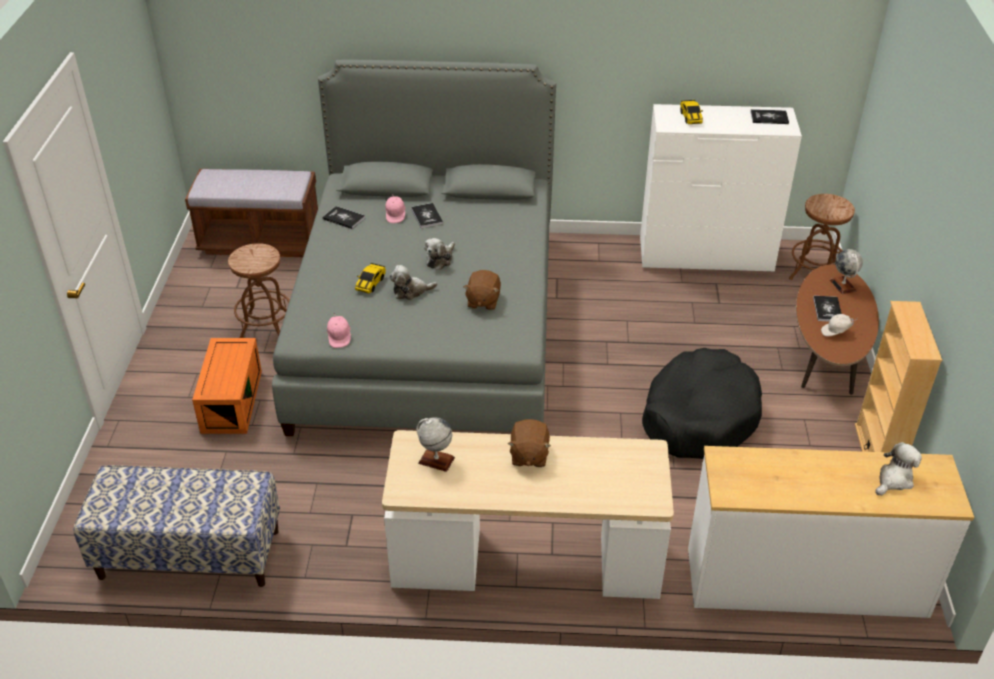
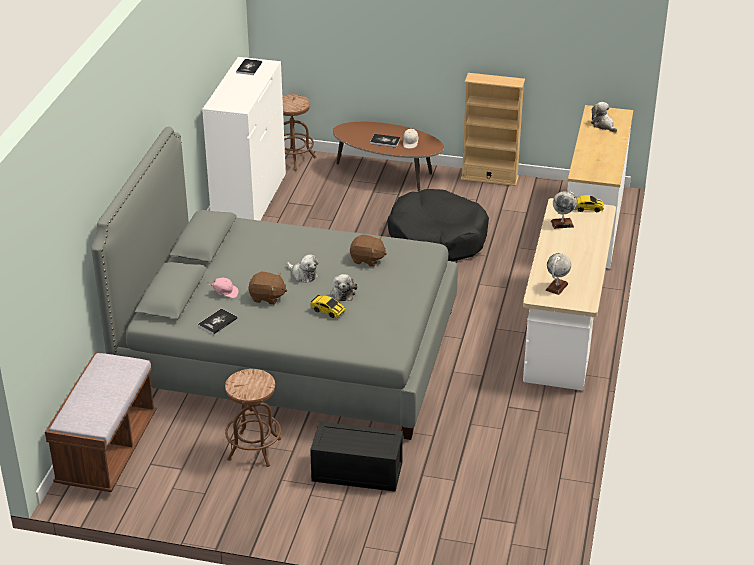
camera: 80 degrees left, 5 degrees down
bench [73,465,280,587] -> none
orange storage box [192,338,262,434] -> black storage box [310,422,403,492]
pink cap [327,312,351,348] -> none
book [411,203,443,228] -> none
brown plush toy [508,419,551,467] -> brown plush toy moved to [248,272,287,305]
toy car [680,100,703,124] -> toy car moved to [574,195,604,212]
globe [830,249,863,294] -> globe moved to [551,191,578,229]

